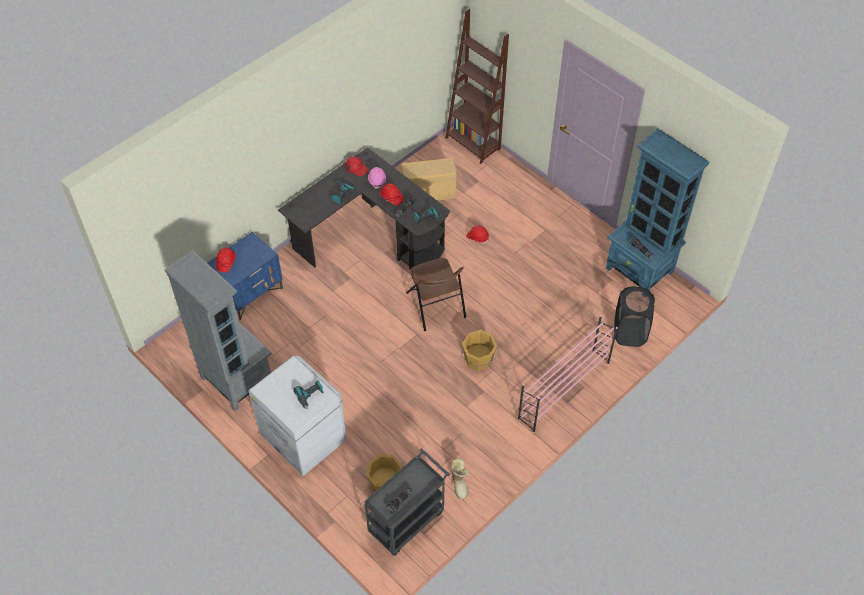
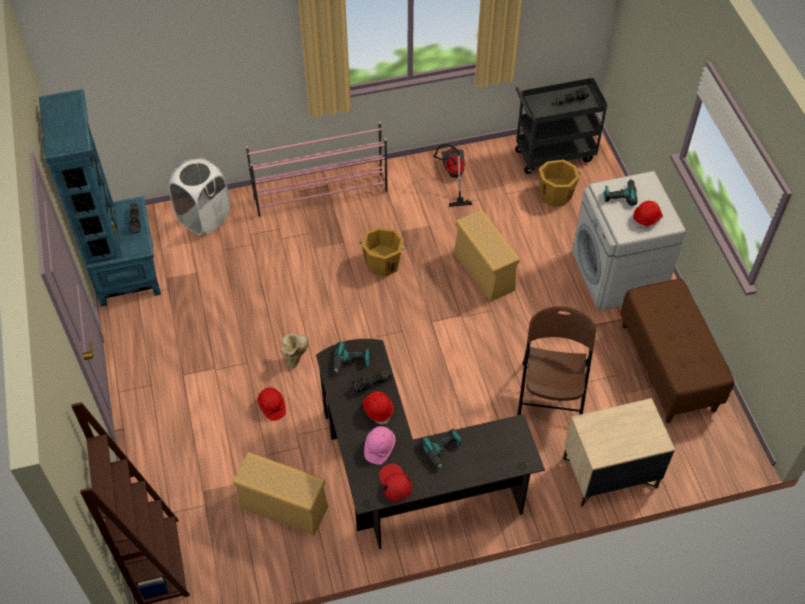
camera: 150 degrees left, 0 degrees up
grey cabinet [164,250,272,411] -> brown bench [620,279,734,423]
blue nightstand [207,232,283,320] -> beige nightstand [563,398,675,507]
red hard hat [216,248,236,272] -> red hard hat moved to [633,201,663,229]
brown chair [406,258,467,331] -> brown chair moved to [518,306,596,415]
boot [452,458,469,500] -> boot moved to [280,333,309,368]
black laundry basket [614,287,655,347] -> white laundry basket [168,157,230,235]
none -> vacuum cleaner [434,144,472,207]
none -> beige storage box [454,210,520,302]

